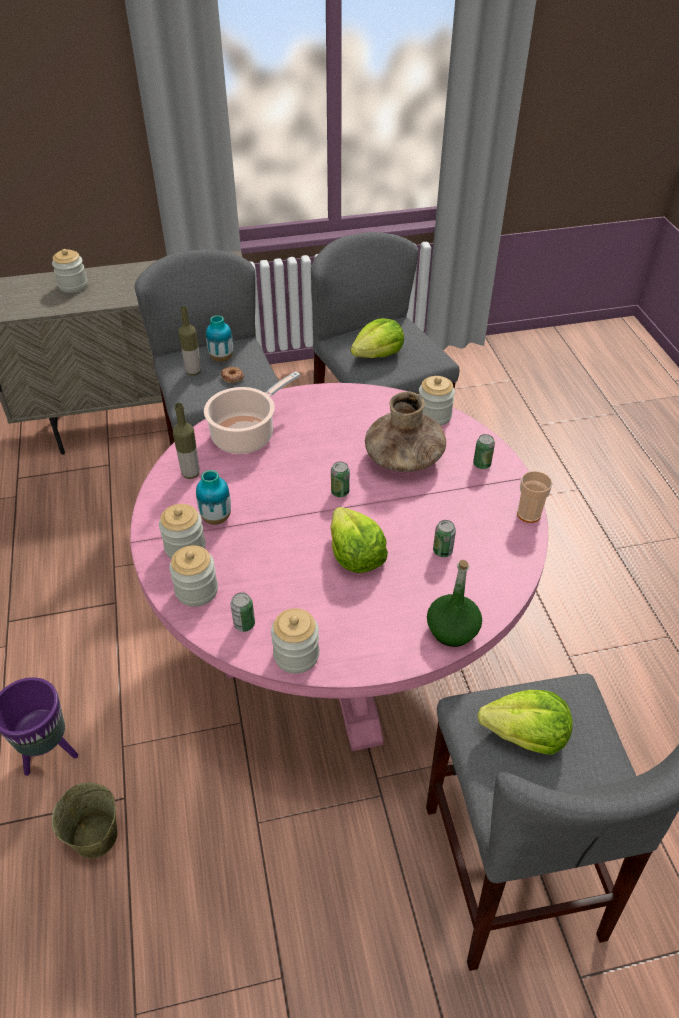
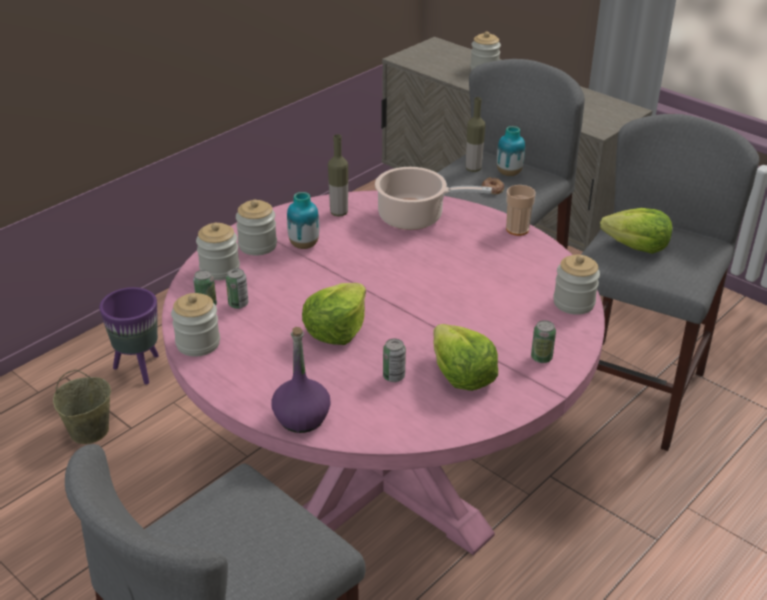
camera: 55 degrees right, 10 degrees down
can [331,461,350,497] -> can moved to [226,268,249,309]
brown vase [365,392,446,472] -> none
green bottle [427,560,482,647] -> purple bottle [271,327,331,433]
lettuce [478,690,573,755] -> lettuce moved to [433,324,498,391]
cup [517,471,552,523] -> cup moved to [506,185,536,236]

